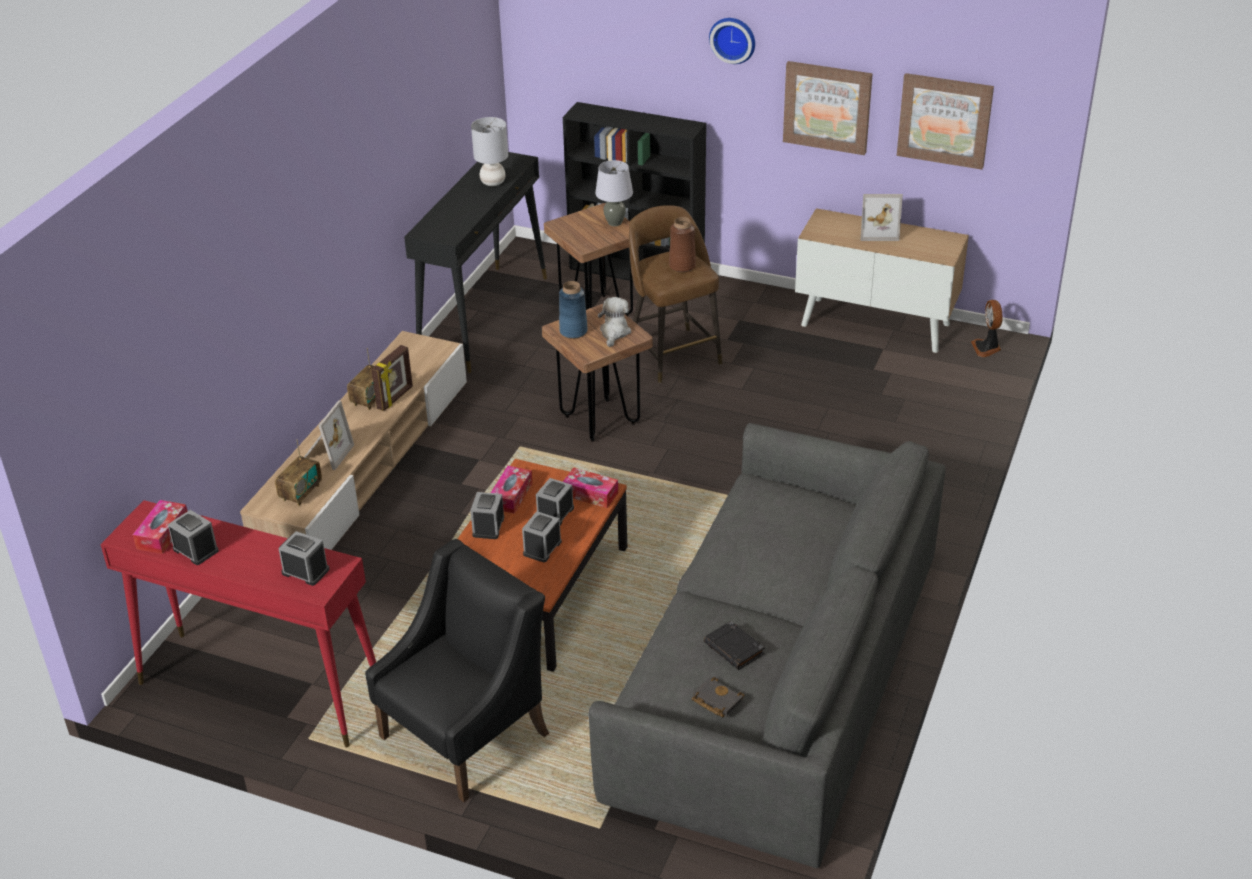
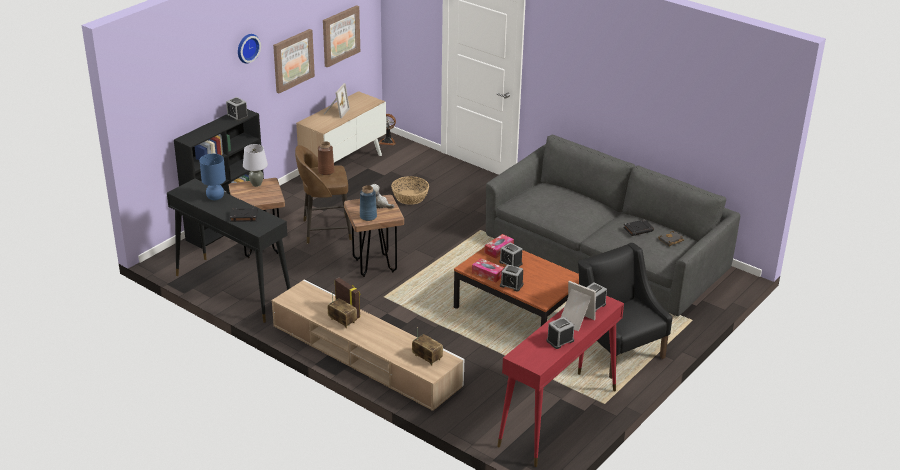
camera: 75 degrees left, 5 degrees down
tissue box [133,500,187,554] -> none
picture frame [304,400,354,470] -> picture frame moved to [561,281,596,331]
grey table lamp [471,117,508,186] -> blue table lamp [199,154,226,200]
alarm clock [522,511,562,562] -> alarm clock moved to [226,97,248,121]
none -> black book [230,208,258,222]
none -> basket [391,176,429,205]

